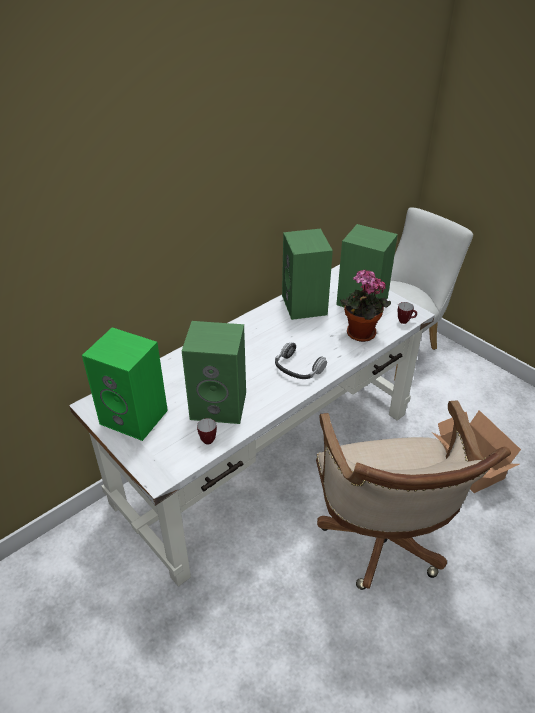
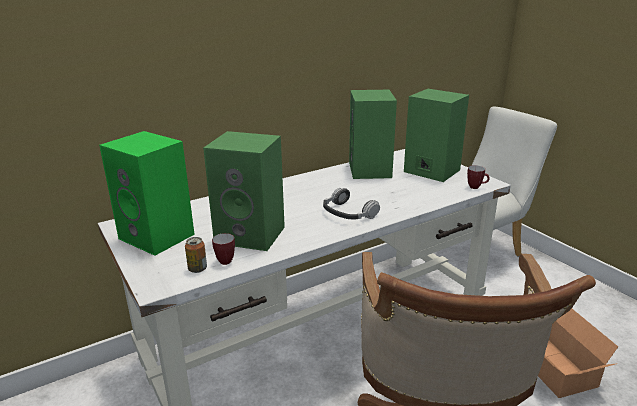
camera: 10 degrees right, 15 degrees down
potted plant [340,269,391,342] -> none
none -> can [185,237,207,273]

